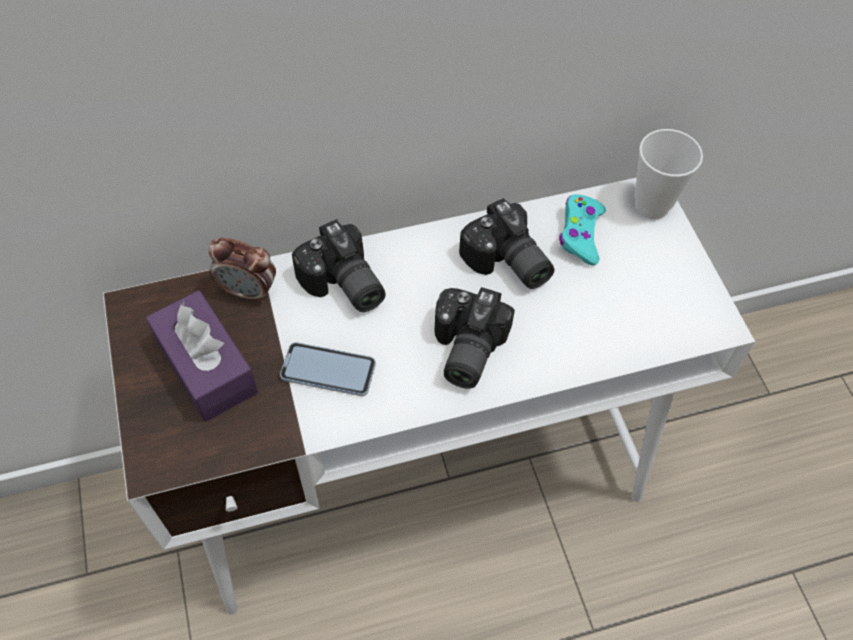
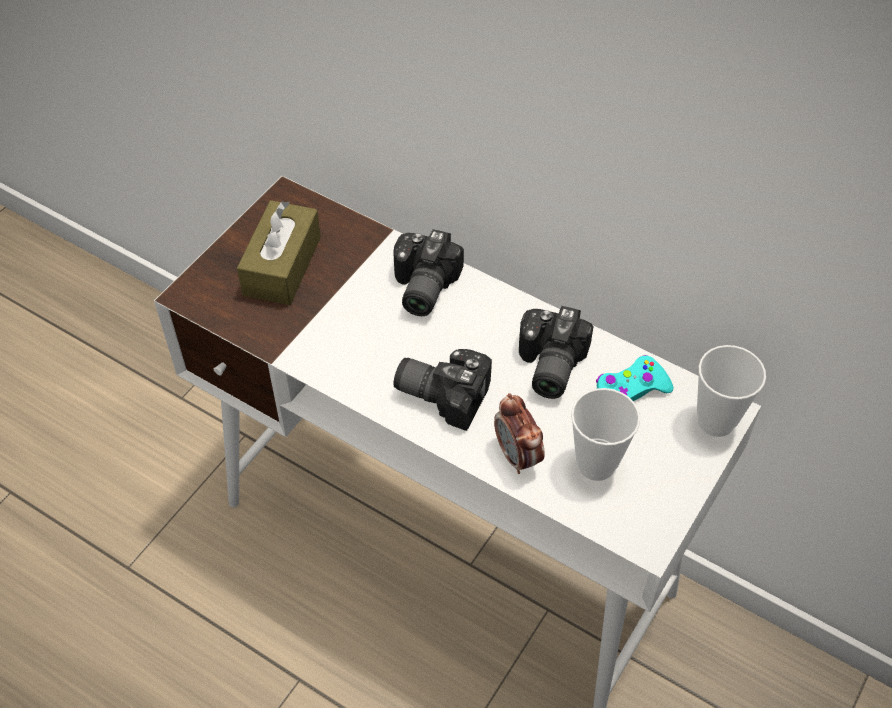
camera: 50 degrees right, 5 degrees down
purple tissue box [146,290,258,422] -> brown tissue box [237,200,321,305]
alarm clock [209,238,276,302] -> alarm clock moved to [494,393,545,474]
phone [280,342,376,396] -> none
camera [434,287,515,389] -> camera turned 45 degrees clockwise [393,349,492,431]
none -> cup [571,388,640,481]

